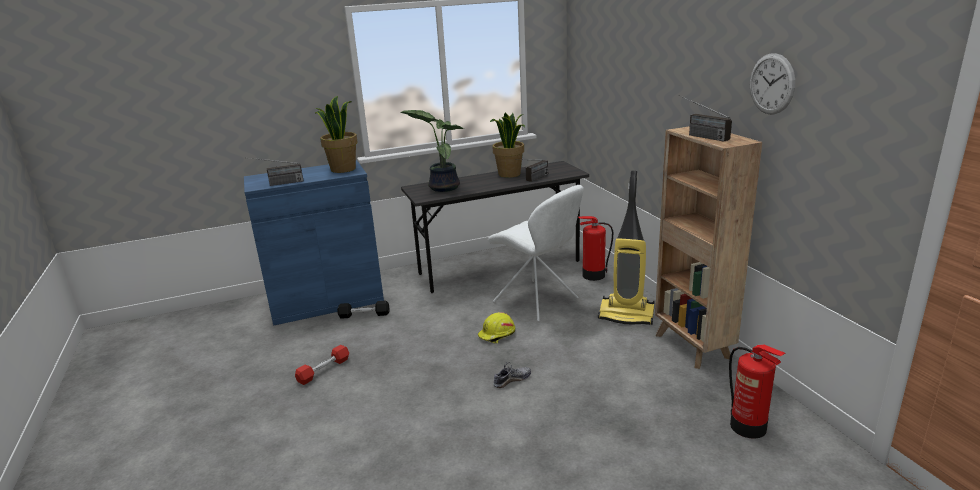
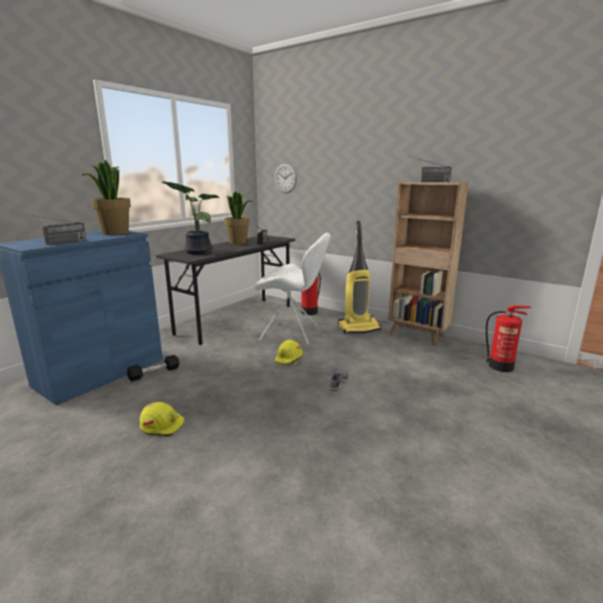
camera: 35 degrees left, 5 degrees down
red dumbbell [295,345,349,385] -> yellow hard hat [139,402,185,436]
wall clock [750,53,795,115] -> wall clock moved to [275,164,297,193]

